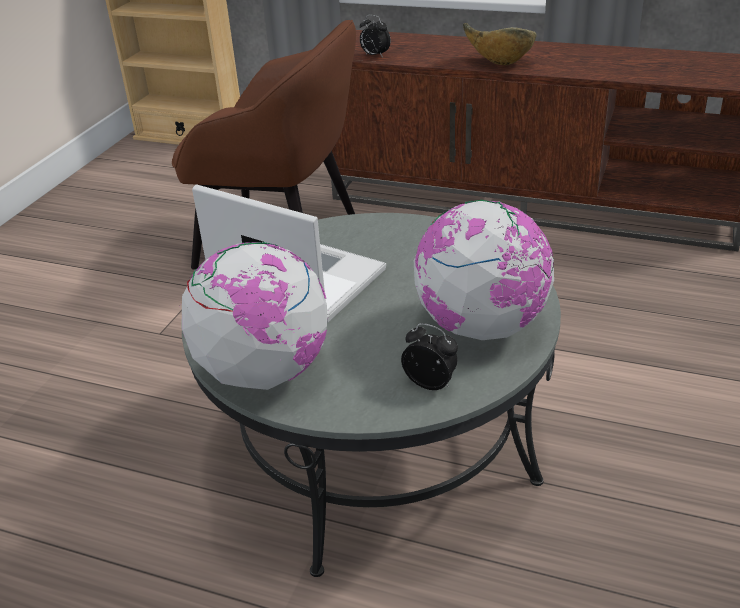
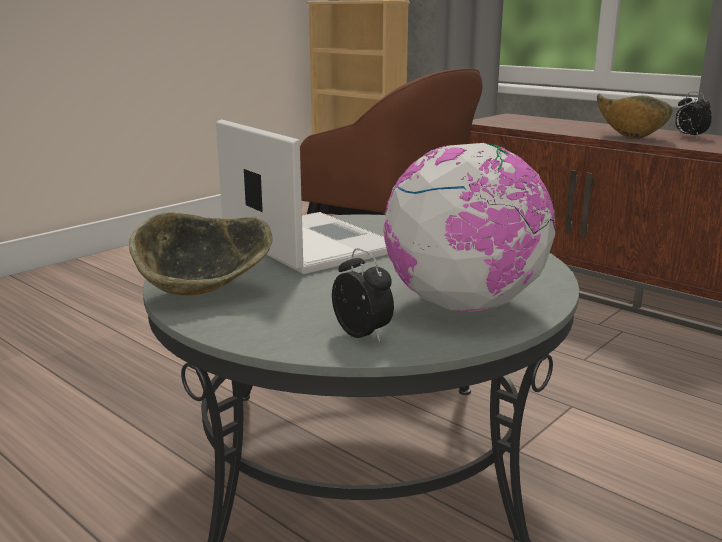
camera: 20 degrees right, 15 degrees down
globe [180,242,327,390] -> bowl [129,212,273,296]
alarm clock [360,15,391,58] -> alarm clock moved to [675,92,712,137]

